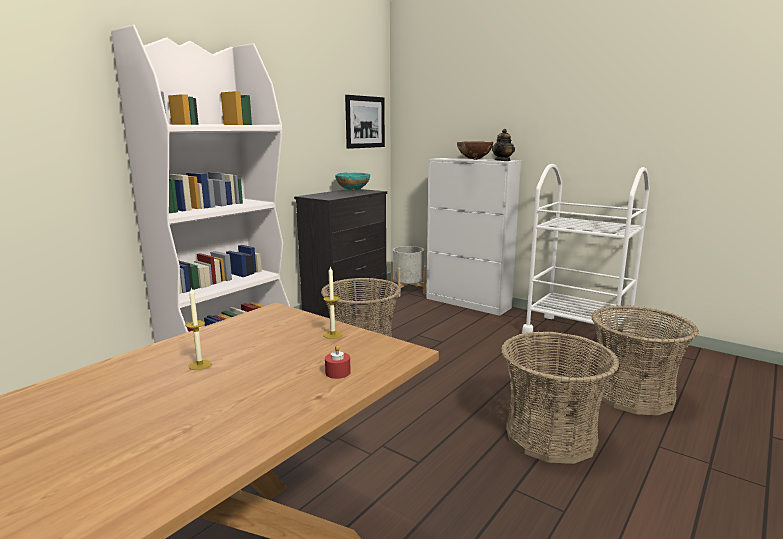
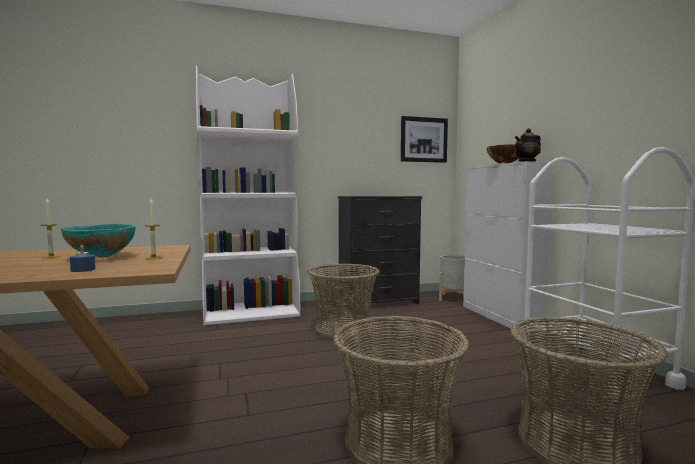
camera: 35 degrees right, 10 degrees down
red candle [325,345,351,379] -> blue candle [70,245,96,272]
turquoise bowl [335,173,370,191] -> turquoise bowl moved to [61,224,136,257]

